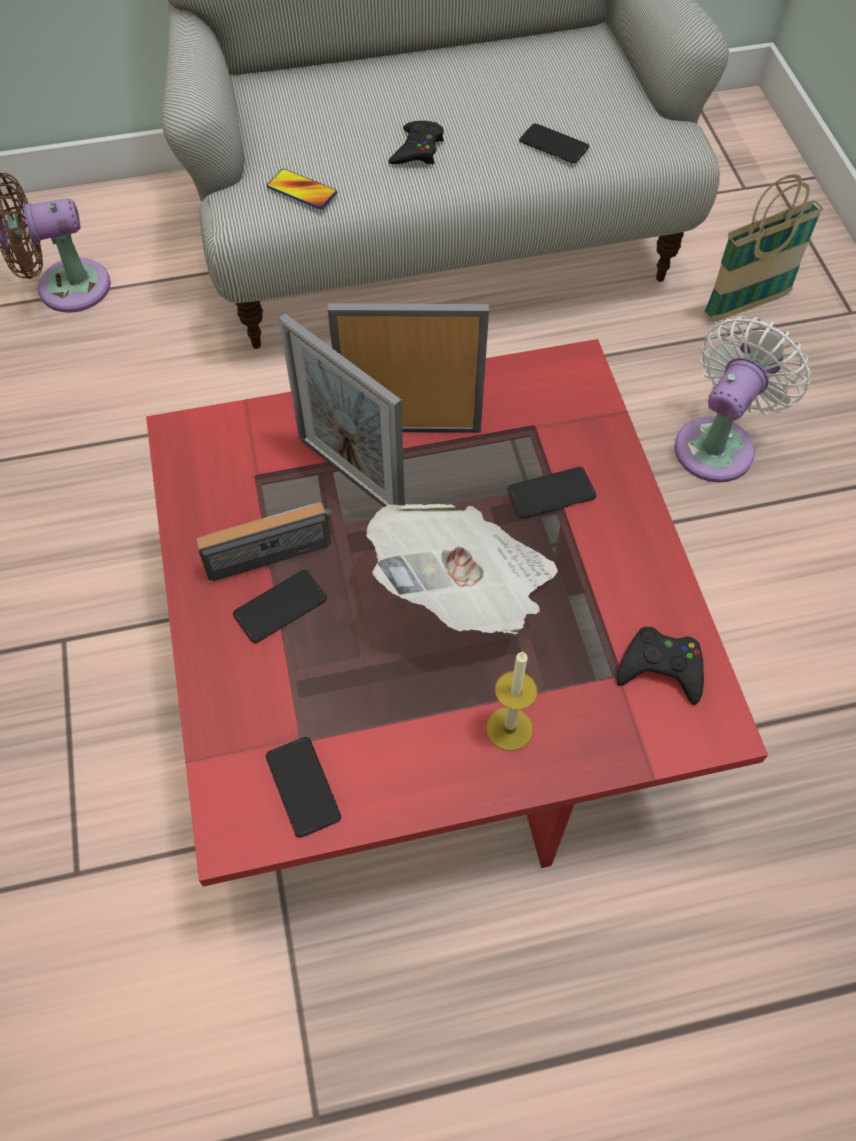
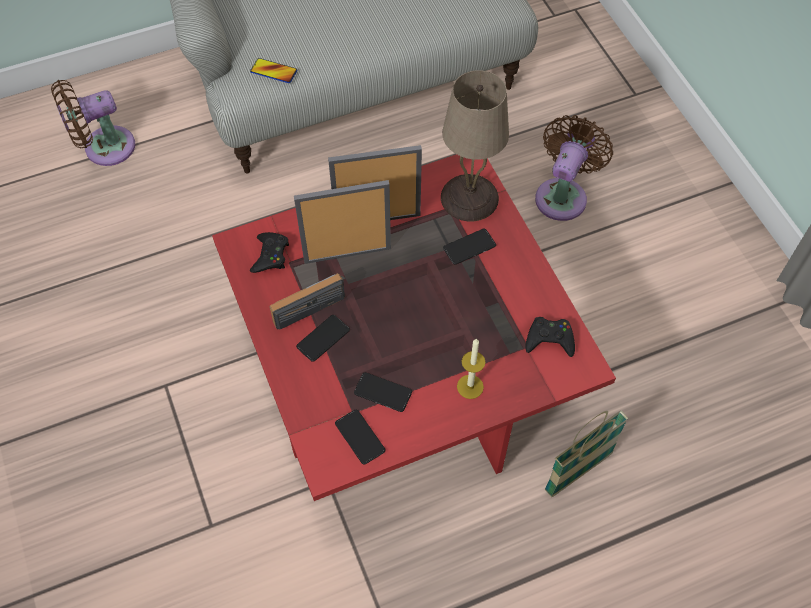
camera: 10 degrees left, 0 degrees up
picture frame [279,314,405,507] -> picture frame turned 135 degrees clockwise [294,180,391,264]
newspaper [366,504,558,635] -> none
black game controller [388,121,444,165] -> black game controller moved to [250,232,289,273]
phone [519,123,589,163] -> phone moved to [354,372,412,412]
white fan [675,316,811,482] -> brown fan [535,115,613,221]
basket [704,174,823,322] -> basket moved to [544,411,628,497]
none -> beige table lamp [441,70,509,221]

